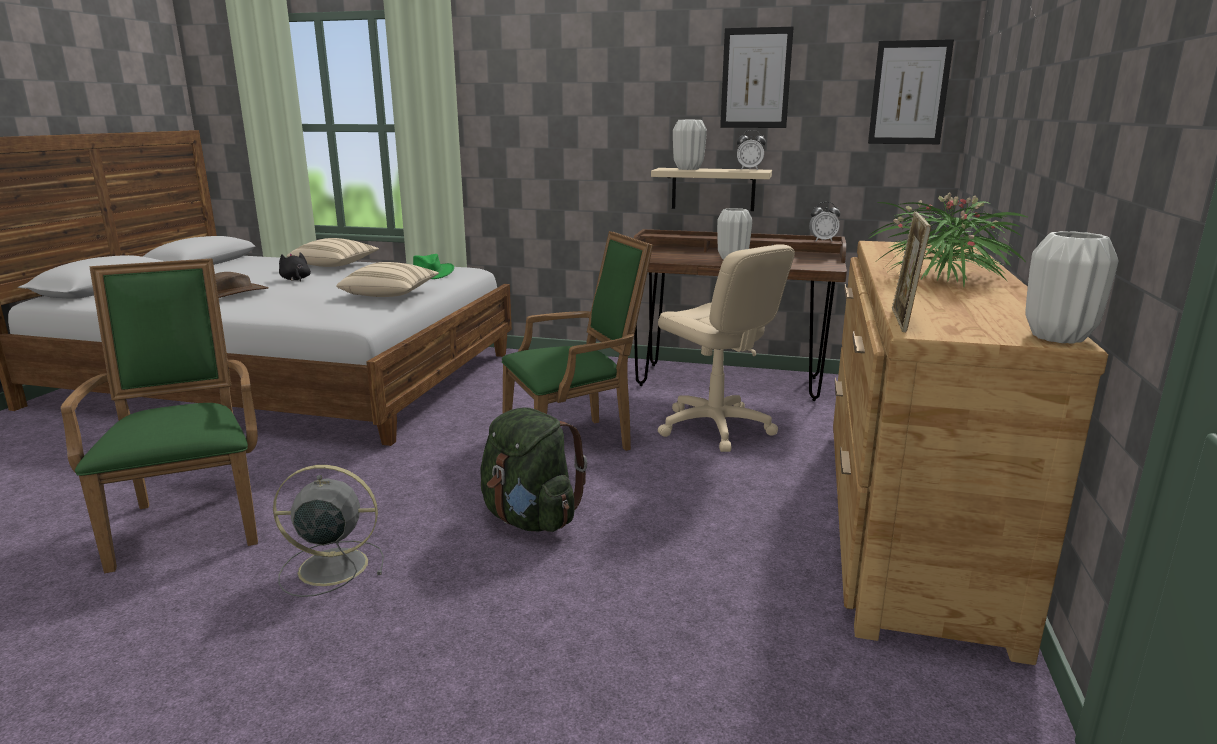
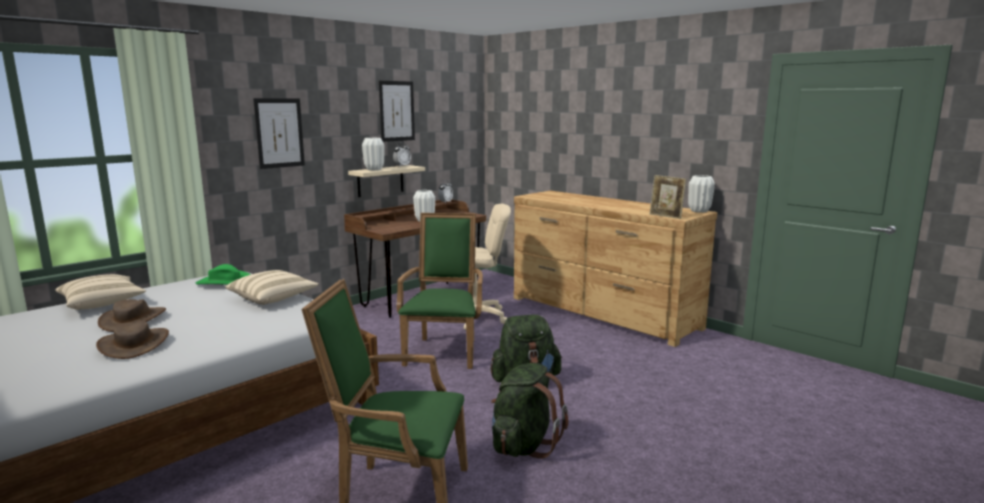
camera: 60 degrees left, 5 degrees down
grey fan [273,465,384,597] -> green backpack [491,363,568,459]
black plush toy [279,252,311,282] -> brown hat [98,299,166,332]
picture [868,39,954,144] -> picture moved to [253,98,305,169]
potted plant [868,193,1029,286] -> none

